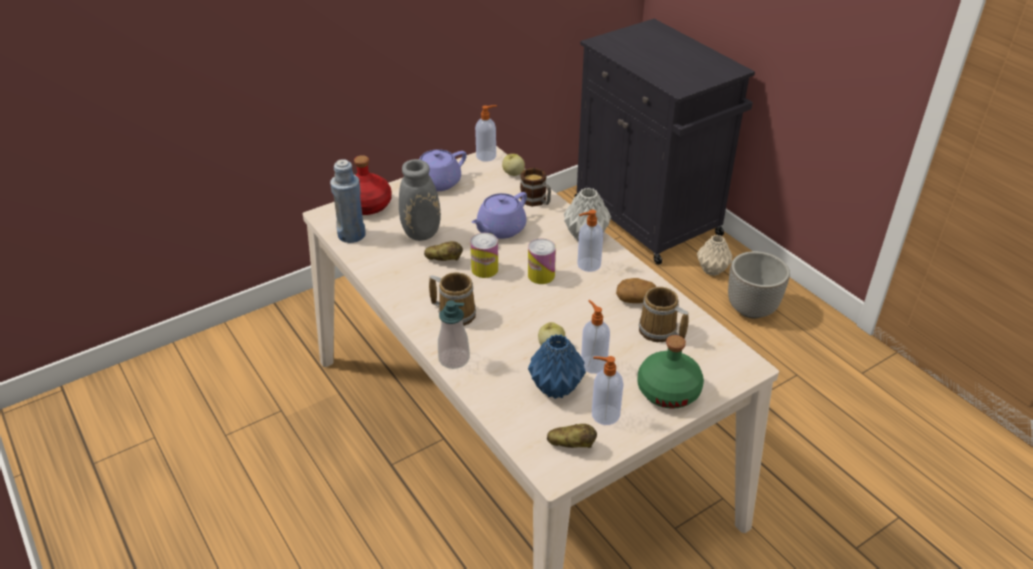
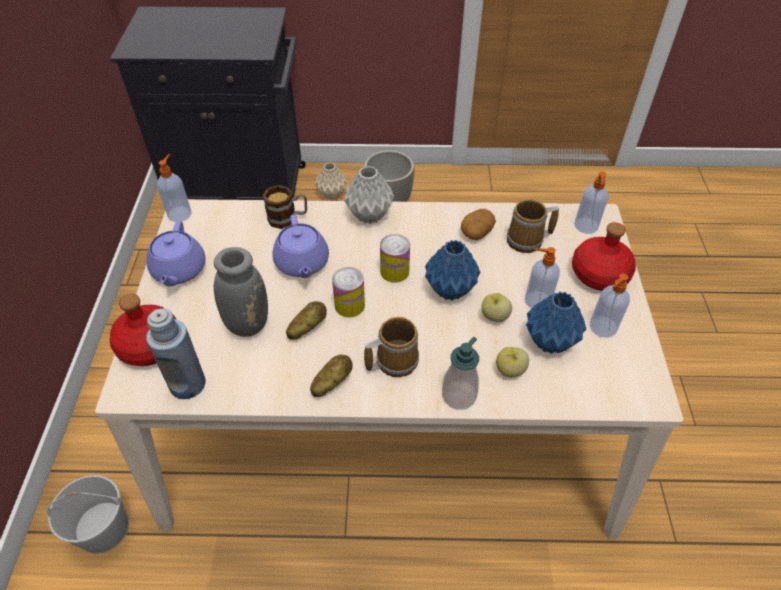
camera: 55 degrees left, 10 degrees up
apple [502,154,525,176] -> apple moved to [496,347,529,377]
potato [547,424,597,448] -> potato moved to [310,355,353,397]
soap dispenser [577,209,603,272] -> soap dispenser moved to [574,172,609,234]
green bottle [638,335,704,409] -> red bottle [572,222,636,291]
none -> white bucket [46,475,129,554]
none -> blue vase [425,240,481,301]

